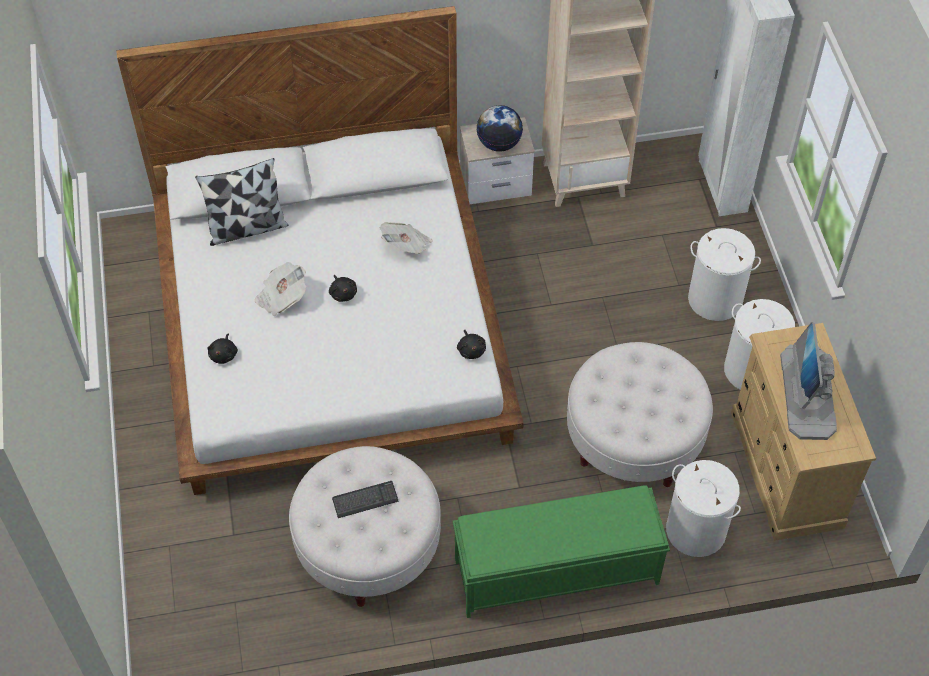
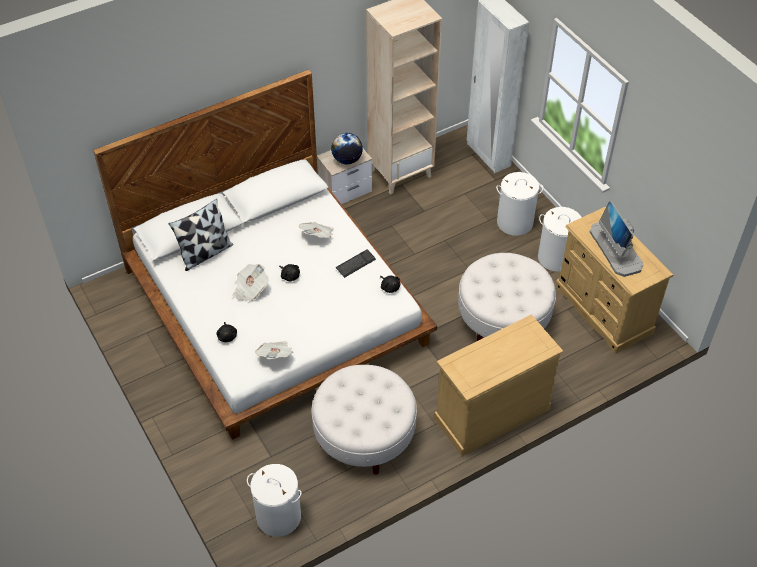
camera: 20 degrees left, 5 degrees down
keyboard [332,481,398,518] -> keyboard moved to [336,249,376,278]
green bench [453,485,670,618] -> beige dresser [434,314,563,456]
white laundry basket [666,460,741,557] -> white laundry basket moved to [247,464,302,537]
none -> newspaper [255,341,293,359]

